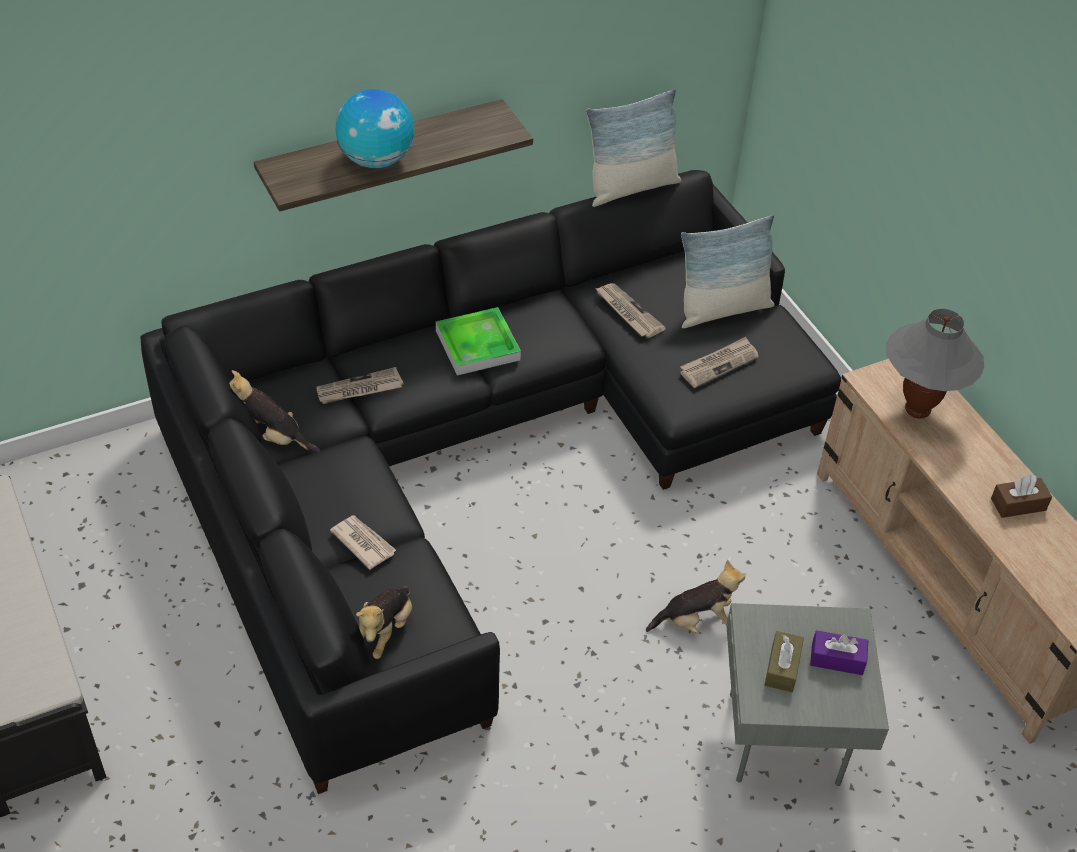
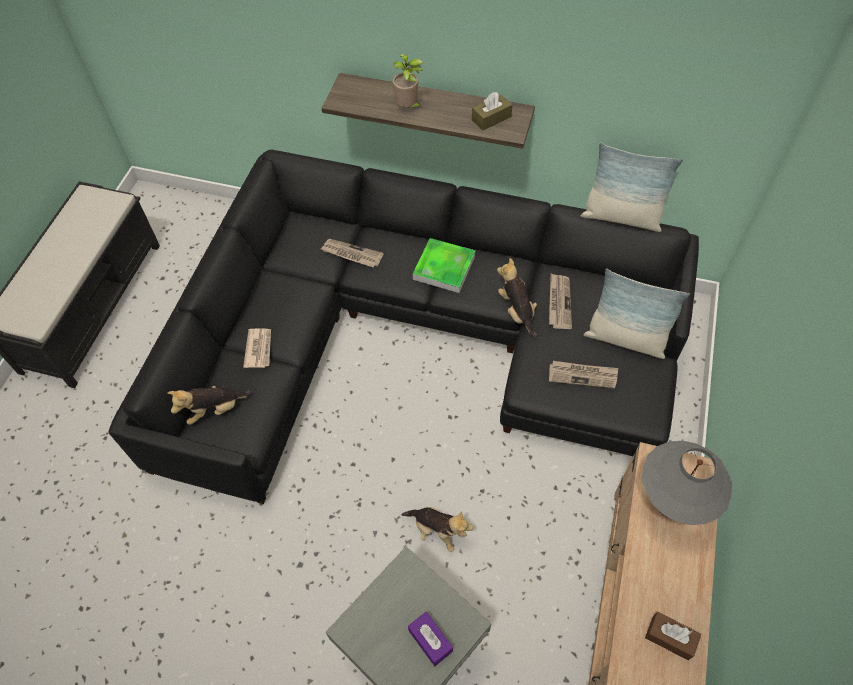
camera: 45 degrees right, 10 degrees up
plush toy [229,370,320,453] -> plush toy moved to [497,258,538,340]
globe [336,89,414,168] -> potted plant [393,54,423,109]
brown tissue box [765,631,804,692] -> brown tissue box moved to [472,92,513,131]

